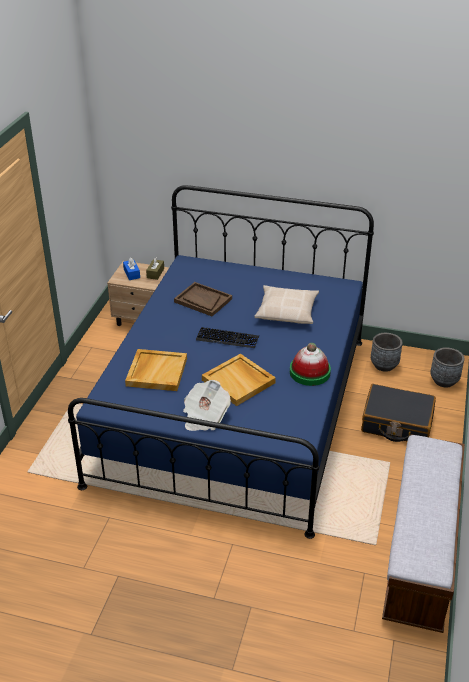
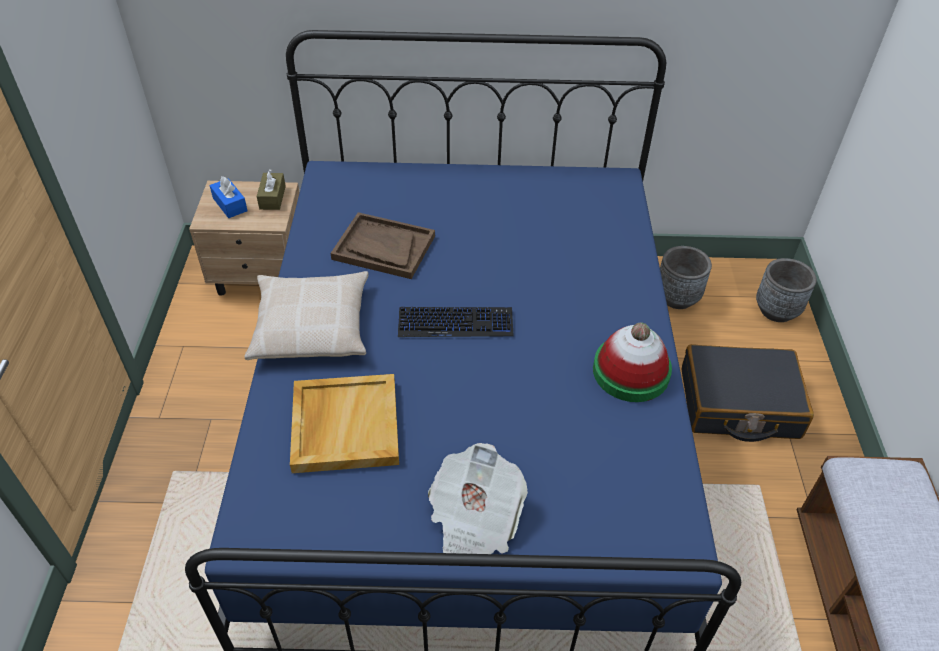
camera: 15 degrees left, 10 degrees up
beige tray [202,353,276,406] -> none
beige pillow [254,285,319,324] -> beige pillow moved to [244,271,369,360]

